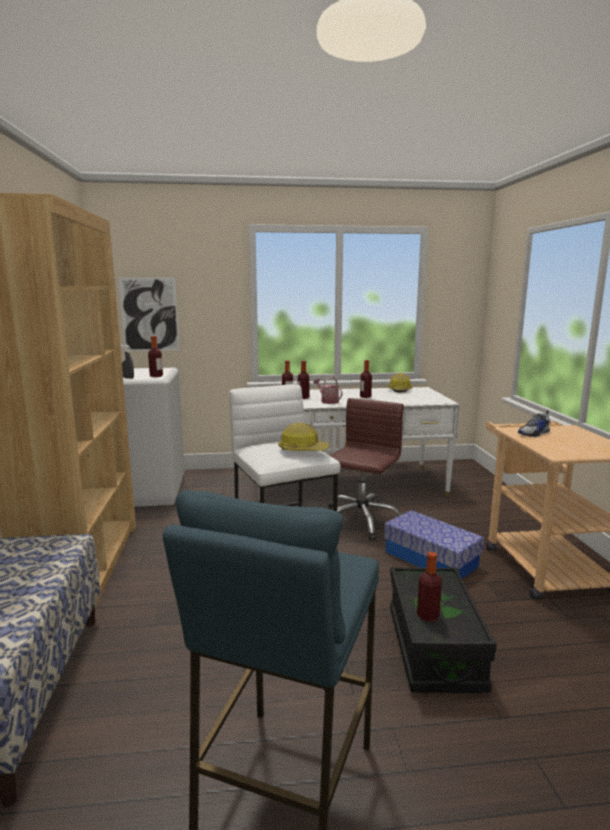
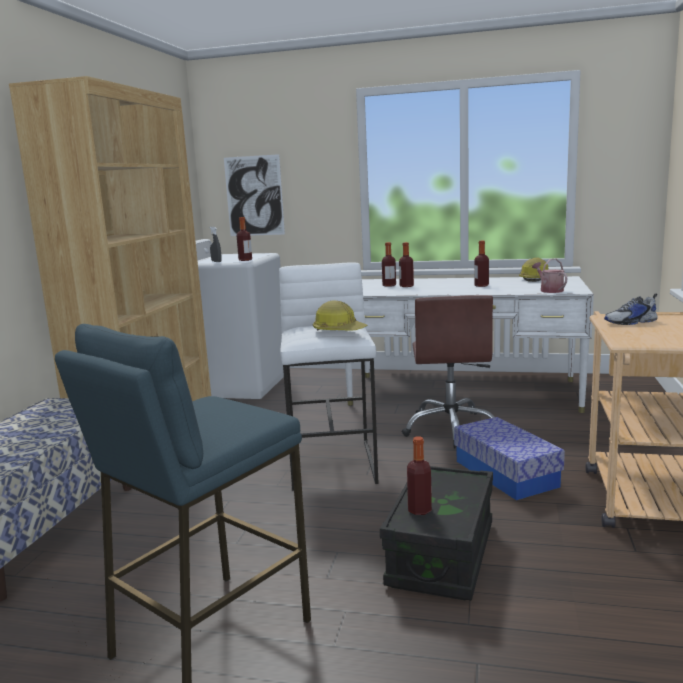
camera: 20 degrees right, 0 degrees up
watering can [313,376,343,404] -> watering can moved to [532,259,568,293]
brown office chair [329,398,404,540] -> brown office chair turned 135 degrees clockwise [402,295,494,448]

